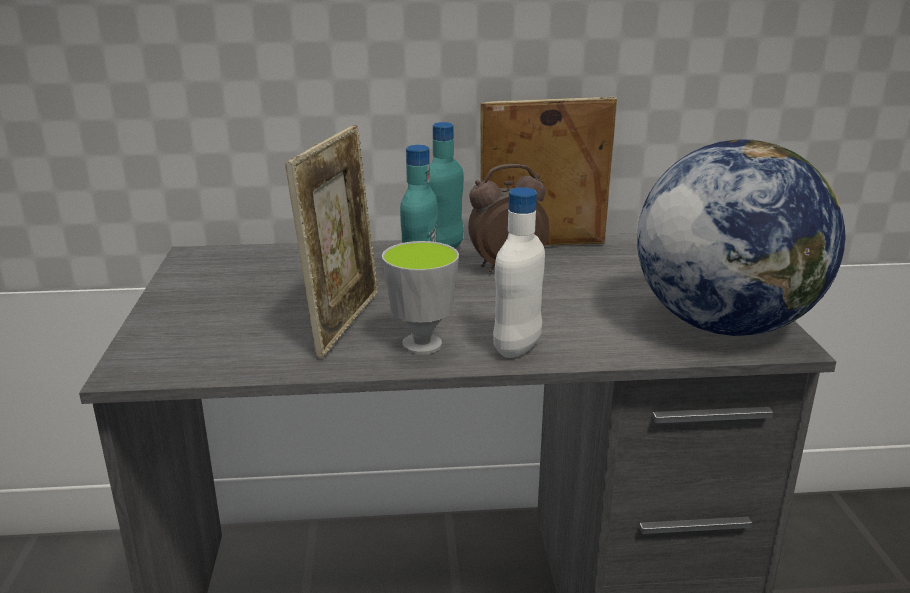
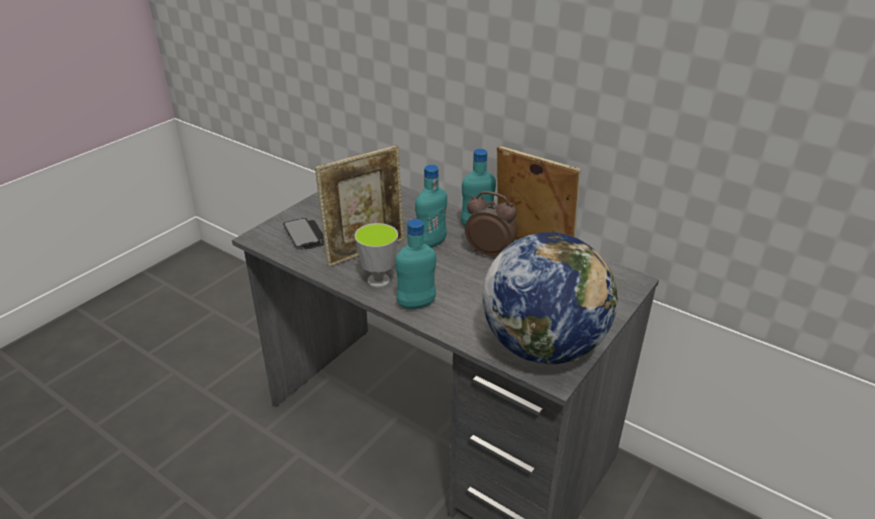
camera: 40 degrees right, 10 degrees up
white bottle [493,187,545,358] -> turquoise bottle [395,219,436,309]
none -> phone [283,218,324,249]

